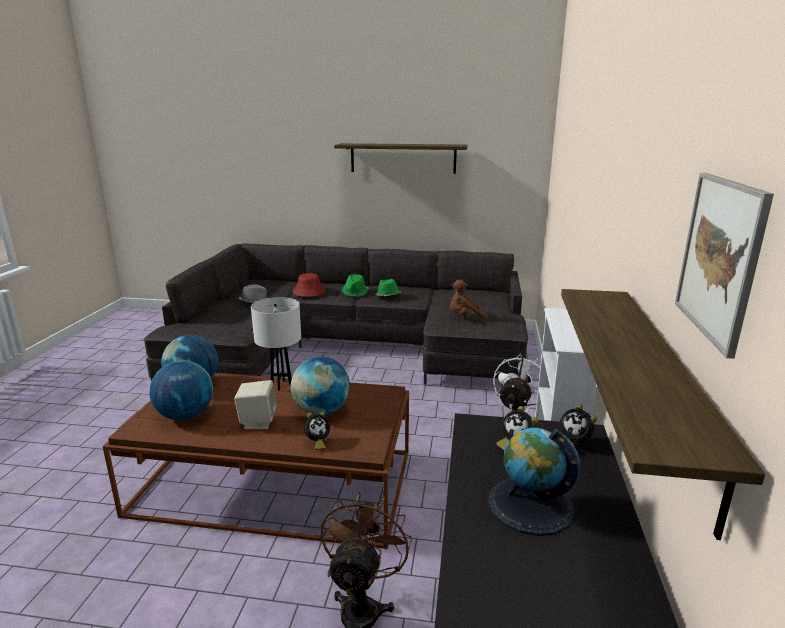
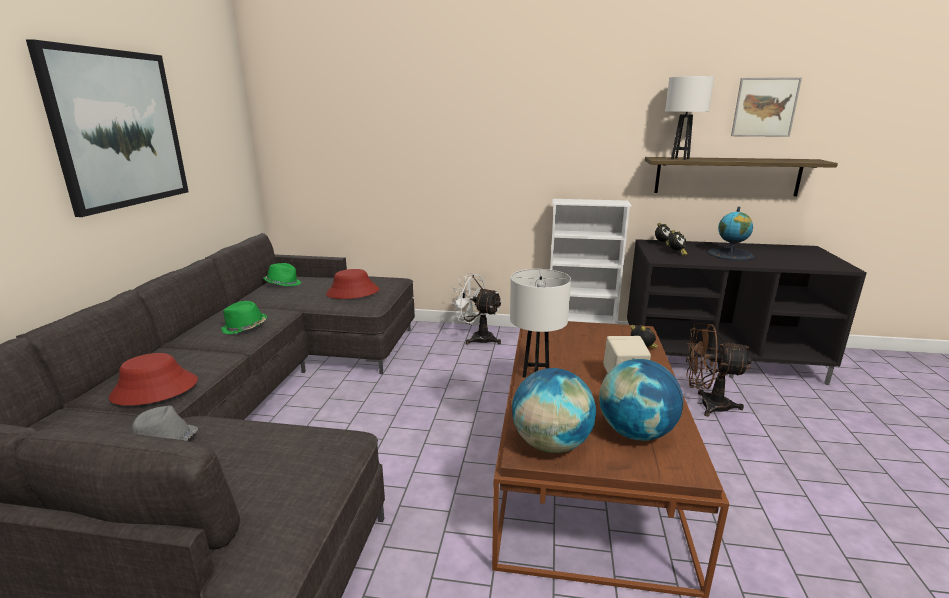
camera: 90 degrees left, 0 degrees up
globe [291,356,349,415] -> none
shelf [334,143,468,174] -> picture [26,39,189,217]
green hat [342,274,369,297] -> green hat moved to [263,263,301,286]
brown plush toy [450,279,487,319] -> red hat [326,269,379,299]
none -> white table lamp [665,76,714,160]

